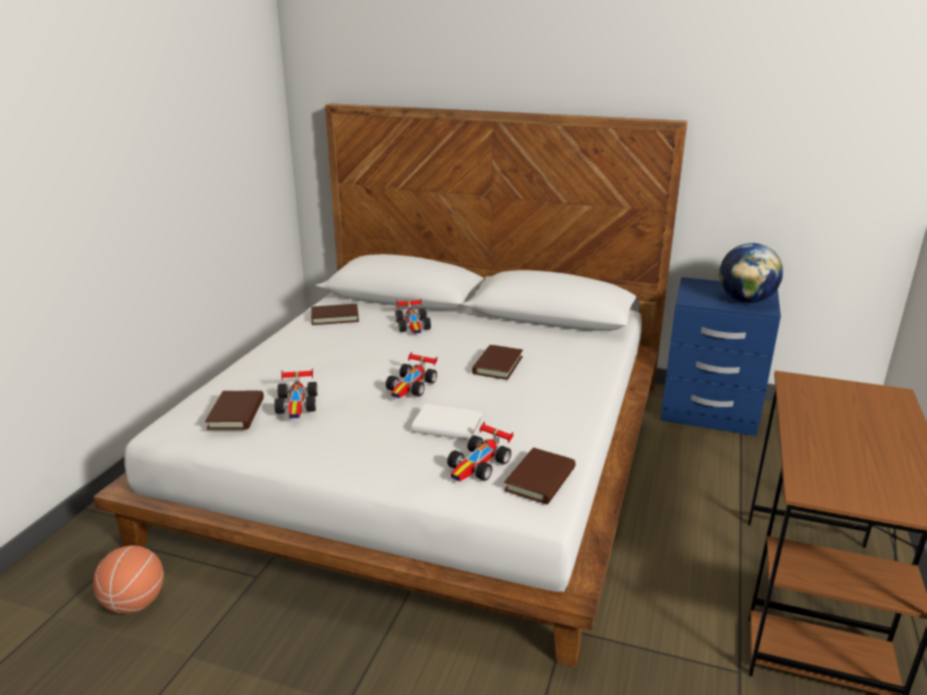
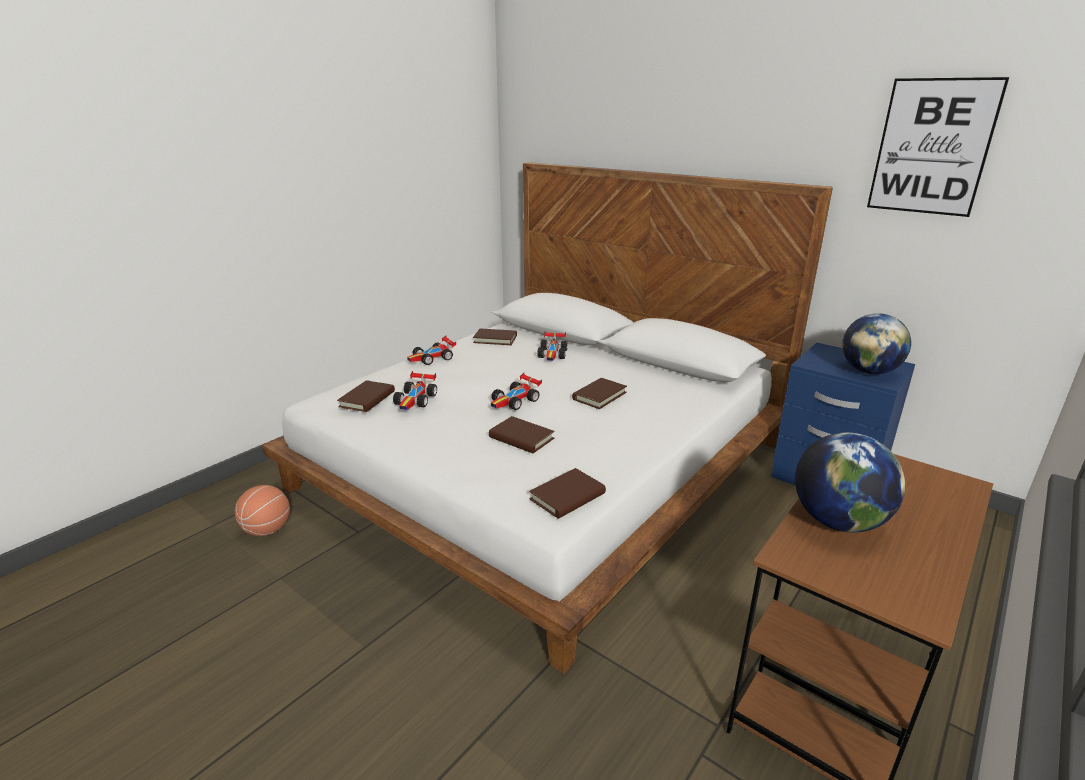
camera: 20 degrees right, 0 degrees up
white book [412,404,483,441] -> brown book [489,416,554,453]
toy car [447,422,513,481] -> toy car moved to [407,336,456,365]
none -> globe [795,432,905,533]
none -> picture [867,77,1009,217]

